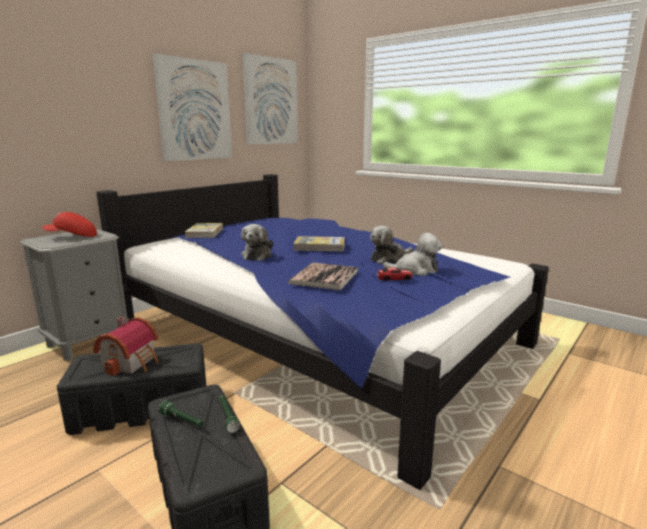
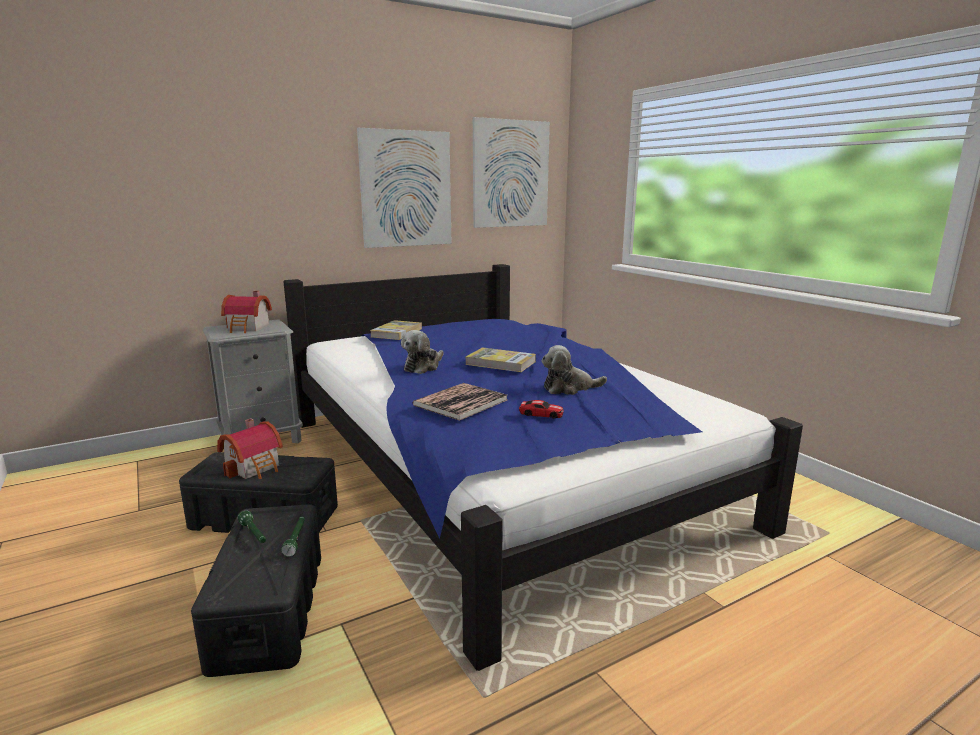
camera: 20 degrees right, 0 degrees up
red cap [42,212,97,237] -> toy house [221,291,272,333]
plush toy [383,233,443,276] -> none

